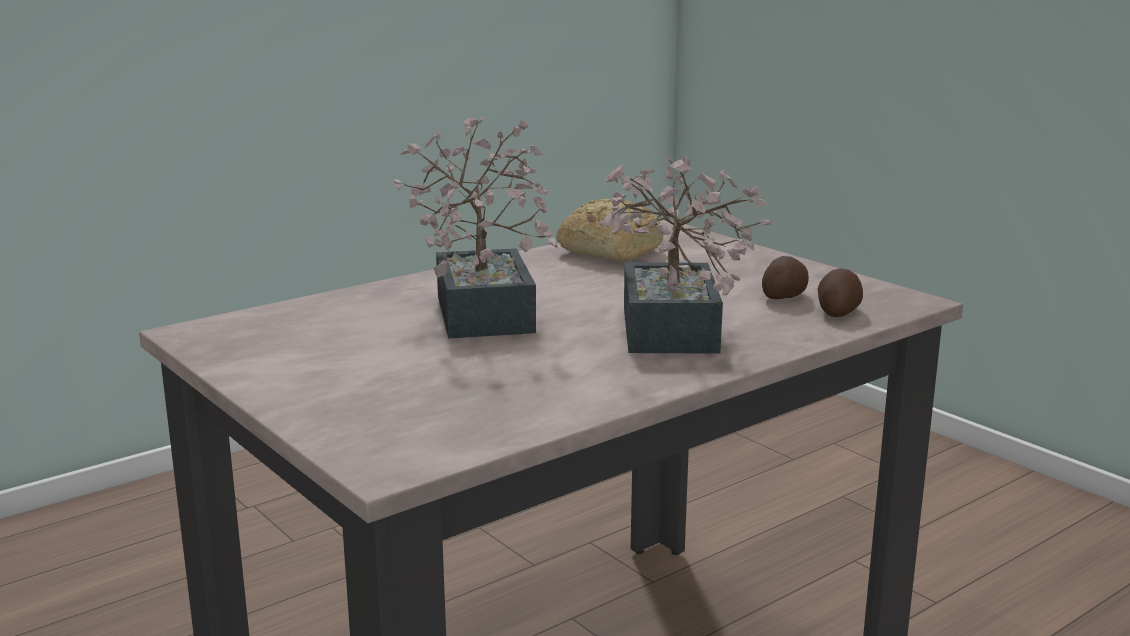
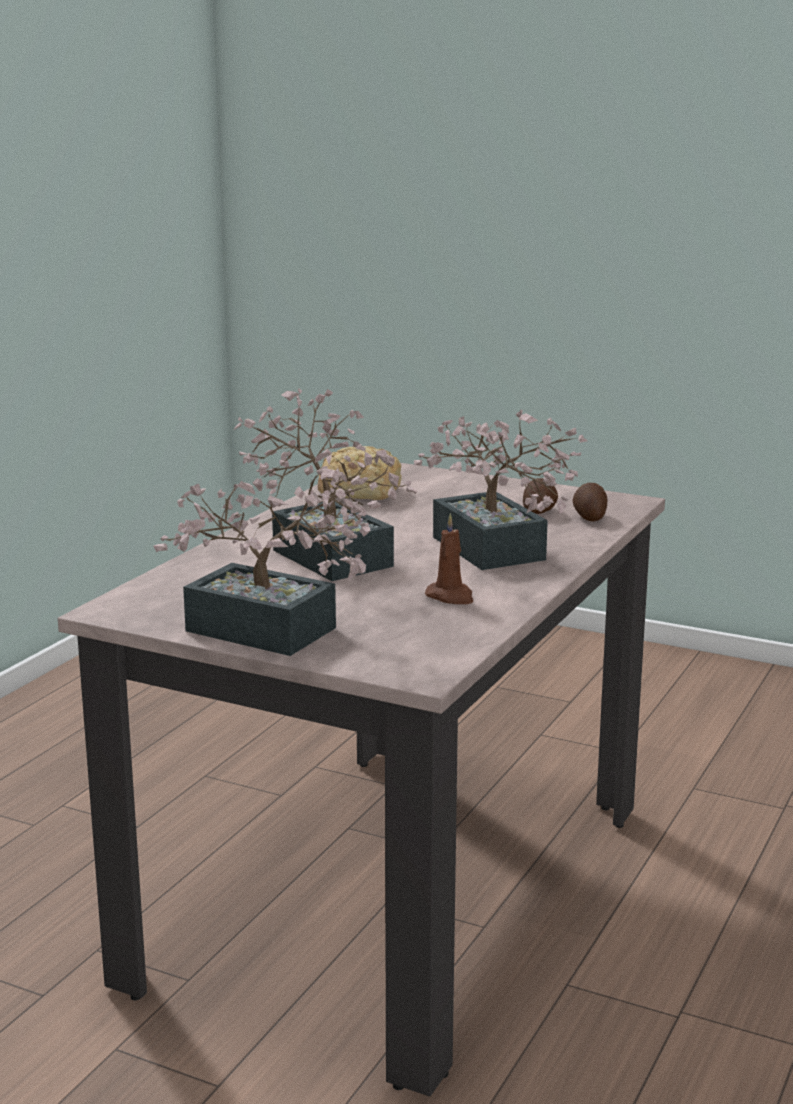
camera: 25 degrees left, 0 degrees up
none -> potted plant [153,465,378,656]
none -> brown candle [425,513,473,604]

